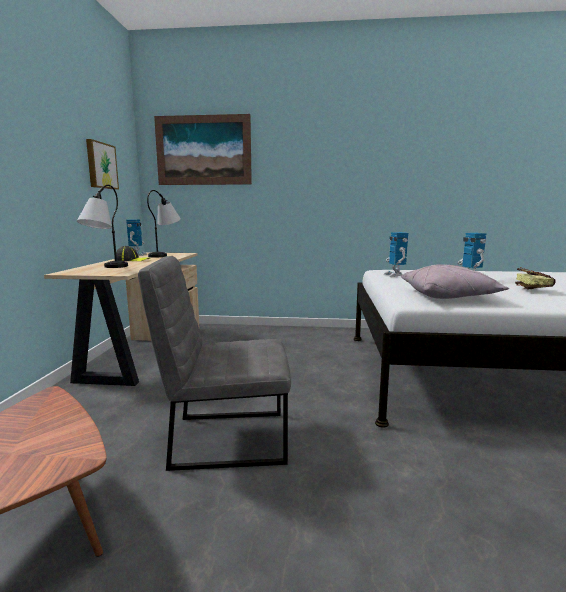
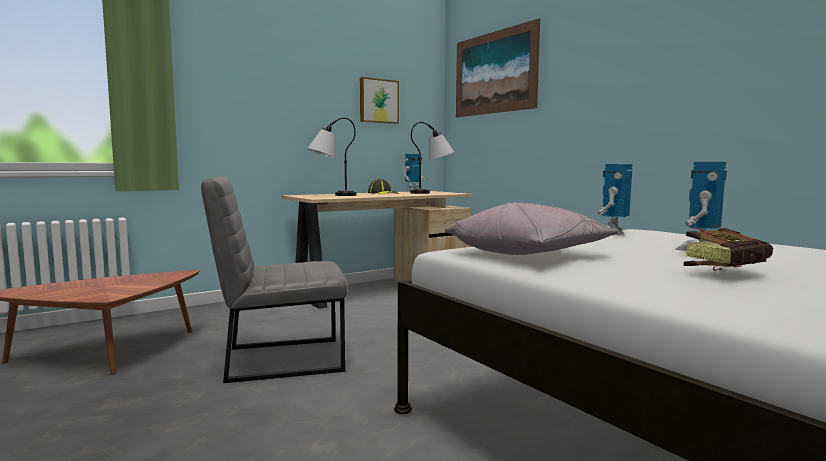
camera: 50 degrees right, 5 degrees down
grey chair [138,256,291,471] -> grey chair turned 60 degrees counterclockwise [201,176,347,383]

